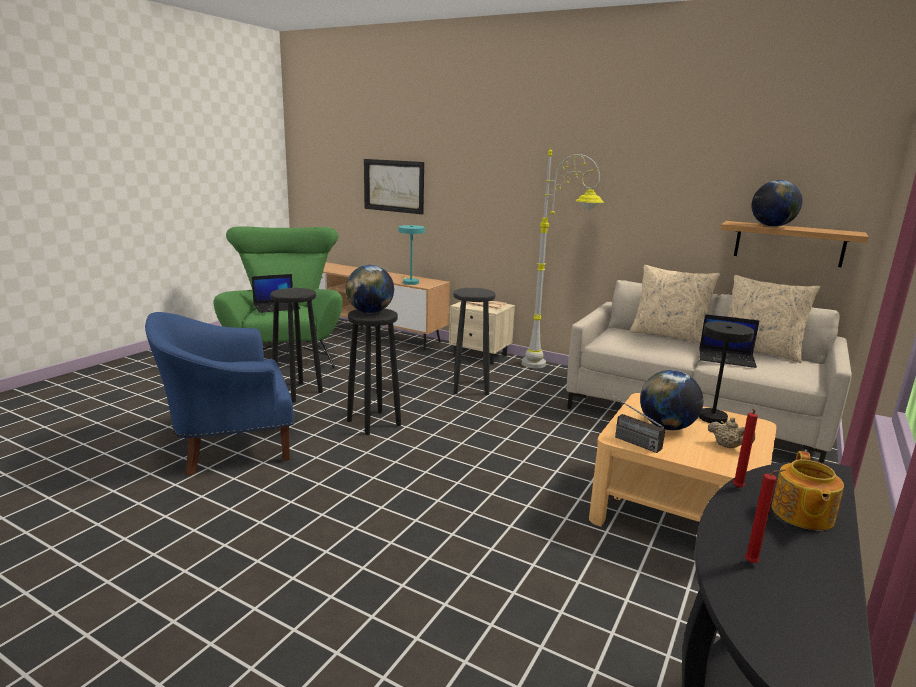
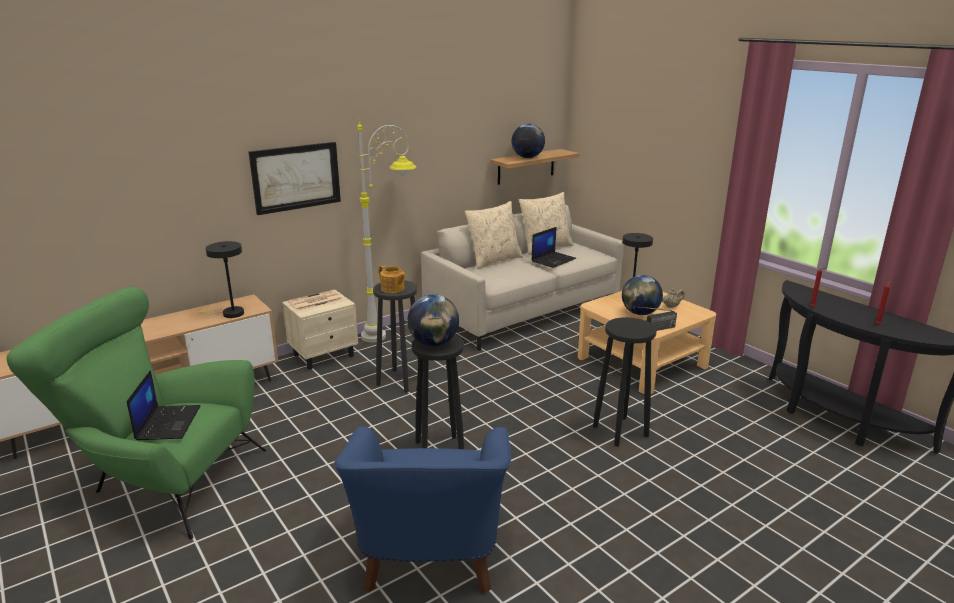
camera: 65 degrees left, 5 degrees up
black stool [270,288,323,402] -> black stool moved to [593,317,656,447]
picture [364,159,424,214] -> picture moved to [248,142,341,215]
turquoise table lamp [398,225,425,285] -> black table lamp [198,241,244,318]
teapot [772,451,844,530] -> teapot moved to [379,265,407,293]

